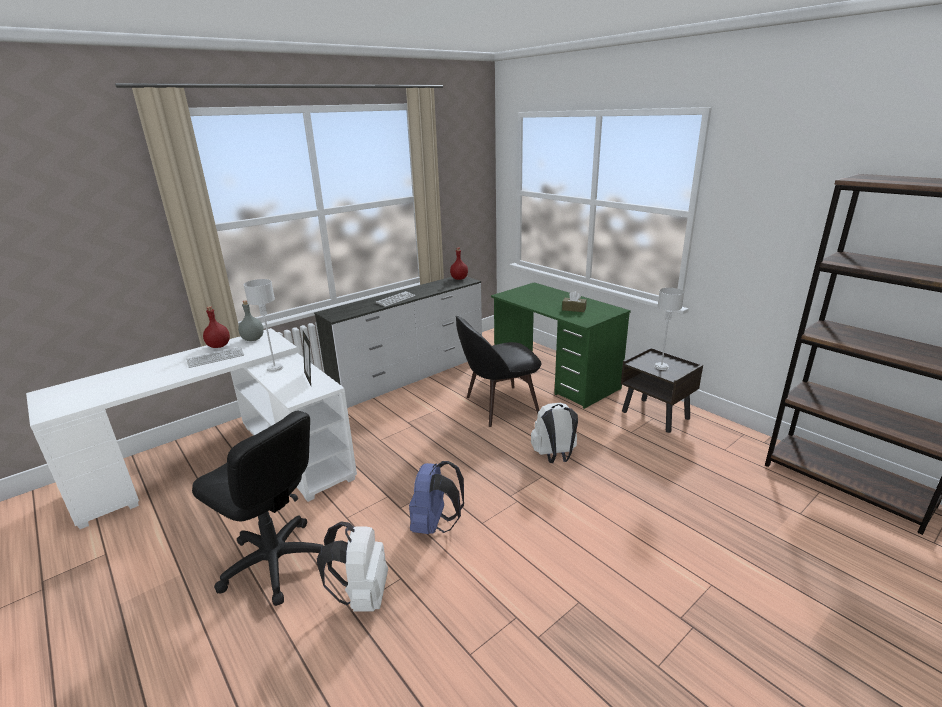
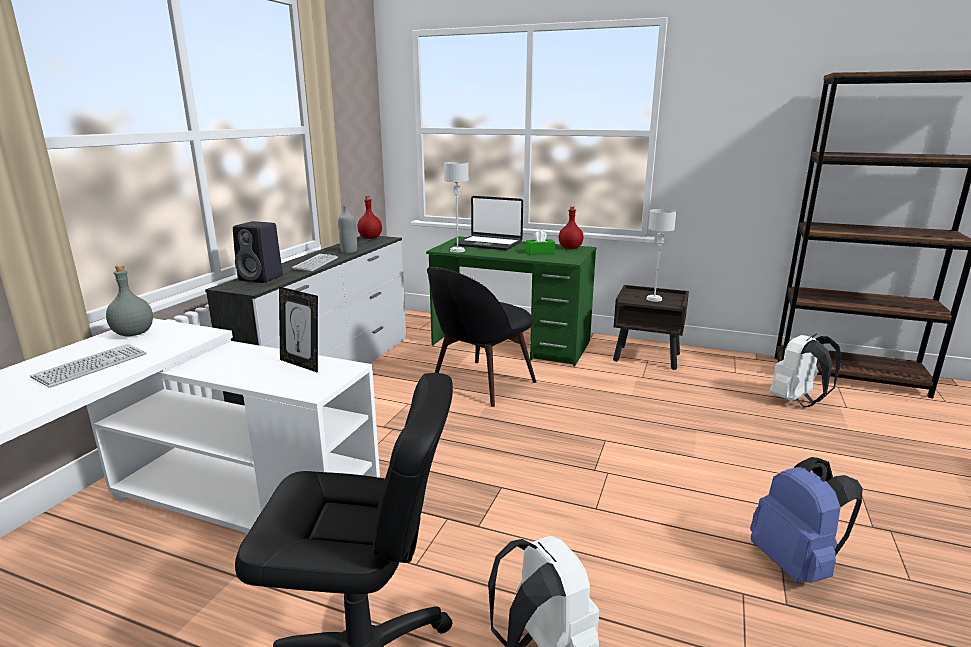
camera: 30 degrees left, 5 degrees down
red bottle [203,306,230,348] -> red bottle moved to [559,206,583,249]
grey table lamp [244,279,283,372] -> grey table lamp moved to [444,162,469,252]
blue backpack [409,461,464,534] -> blue backpack moved to [750,457,863,583]
white backpack [531,403,578,463] -> white backpack moved to [770,334,842,407]
brown tissue box [562,291,587,312] -> green tissue box [526,230,555,254]
none -> black speaker [233,221,283,283]
none -> grey bottle [338,205,357,253]
none -> laptop [455,196,523,250]

